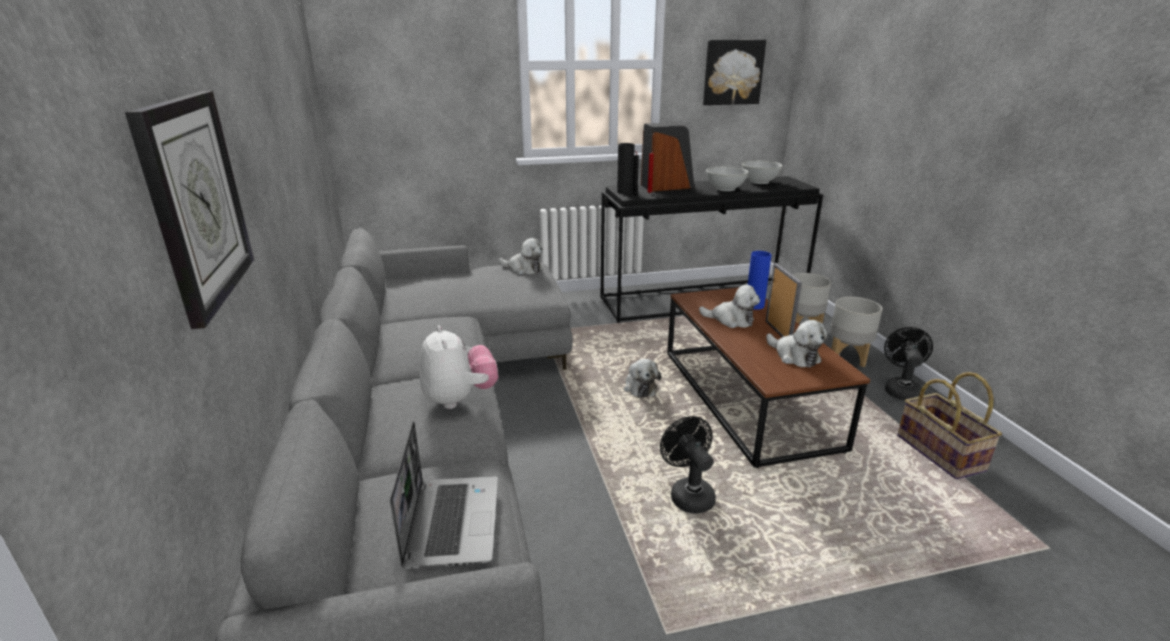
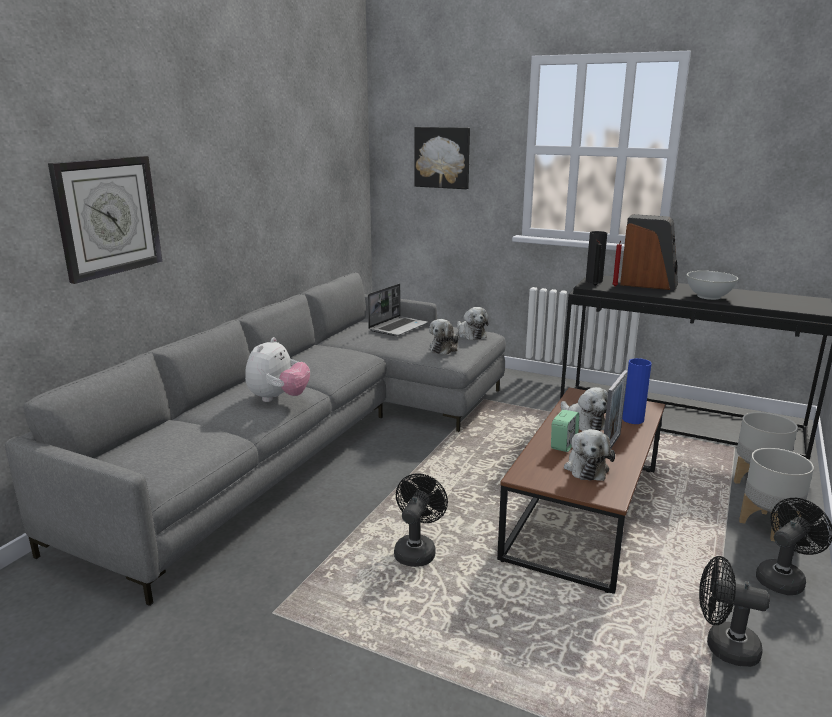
camera: 40 degrees right, 5 degrees down
laptop [390,421,498,569] -> laptop moved to [368,284,428,336]
plush toy [624,359,661,398] -> plush toy moved to [429,319,459,355]
picture [703,40,766,105] -> picture moved to [414,127,470,189]
white bowl [742,161,783,184] -> none
basket [897,372,1002,479] -> black fan [699,556,770,667]
none -> alarm clock [551,410,579,452]

